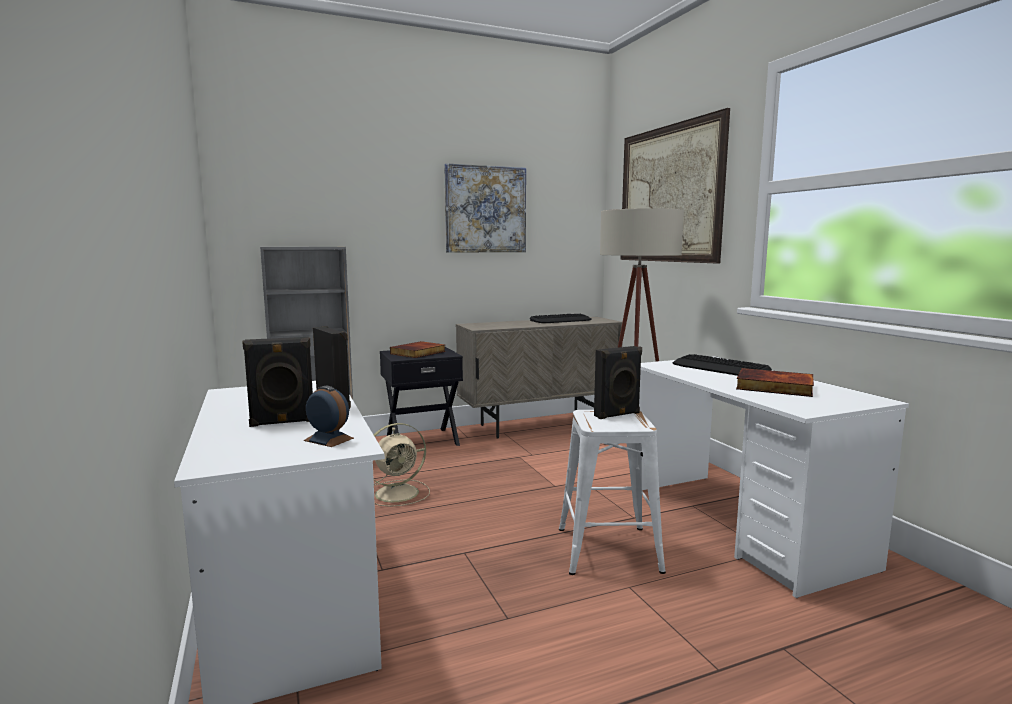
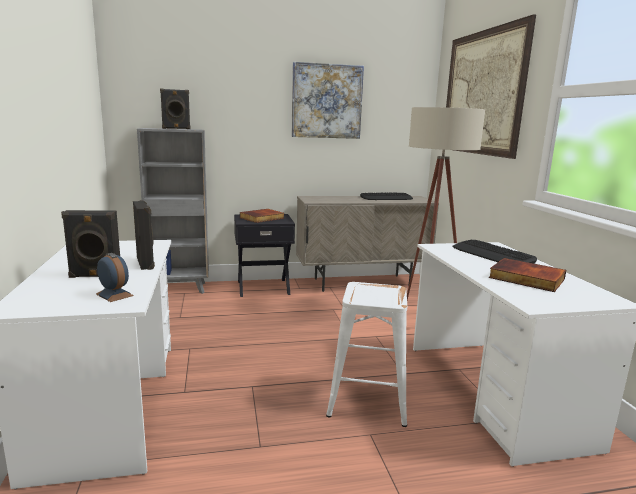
camera: 10 degrees right, 5 degrees up
beige fan [374,423,430,507] -> none
black speaker [594,346,642,419] -> black speaker moved to [160,89,191,129]

